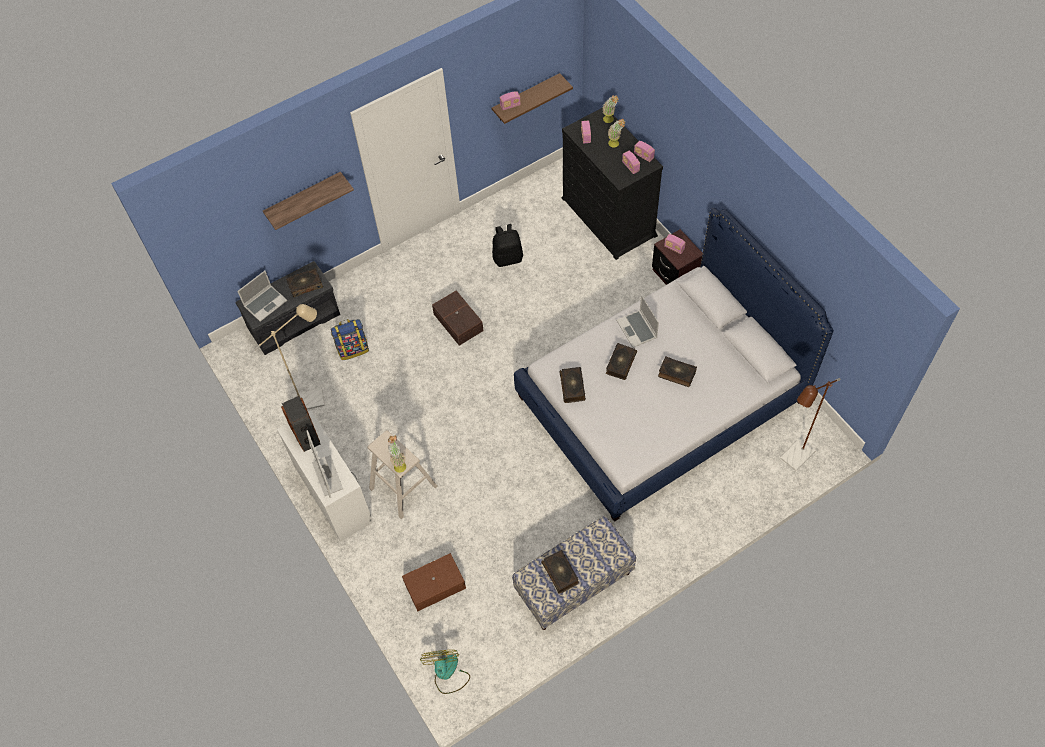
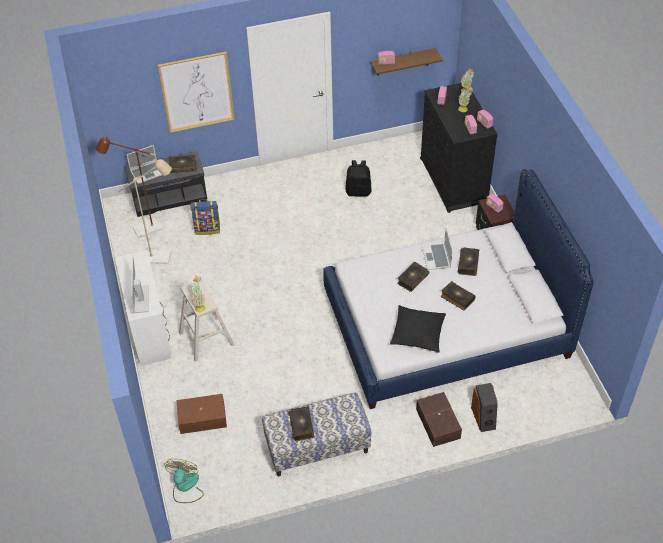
camera: 15 degrees right, 10 degrees down
shelf [263,172,354,230] -> picture [158,52,235,133]
speaker [281,396,320,452] -> speaker moved to [471,383,498,432]
brown storage box [432,290,483,346] -> brown storage box moved to [416,392,462,447]
book [559,367,586,403] -> book moved to [457,247,479,276]
brown floor lamp [780,378,841,471] -> brown floor lamp moved to [96,136,161,238]
none -> black pillow [390,305,446,353]

